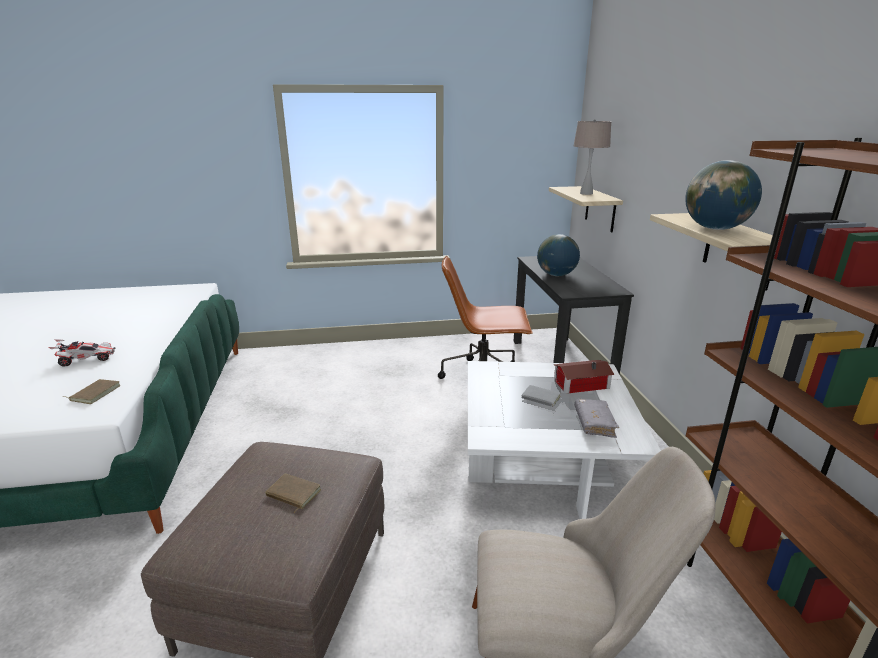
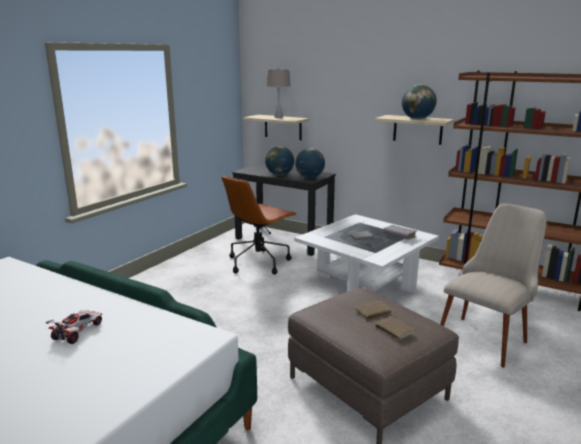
camera: 50 degrees left, 5 degrees down
brown book [62,379,121,404] -> brown book moved to [376,317,414,340]
toy house [553,360,615,394] -> none
none -> globe [295,148,325,178]

